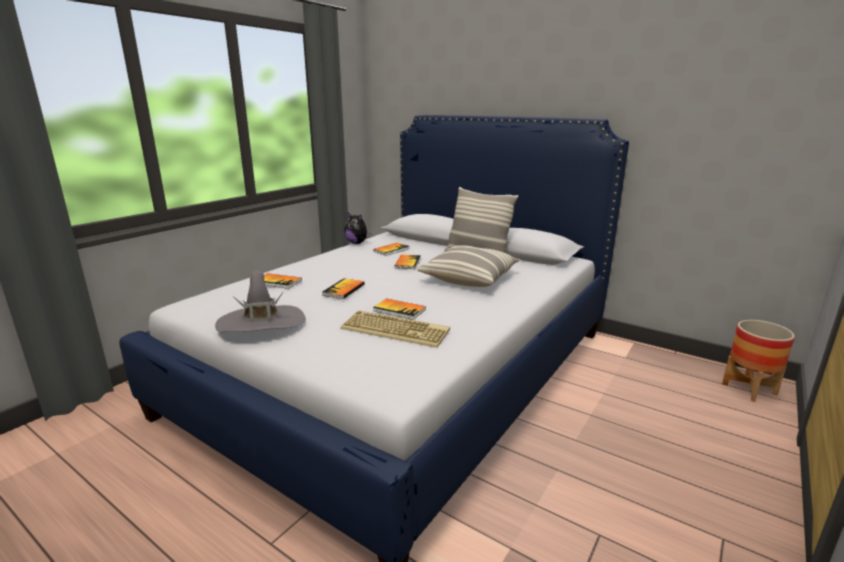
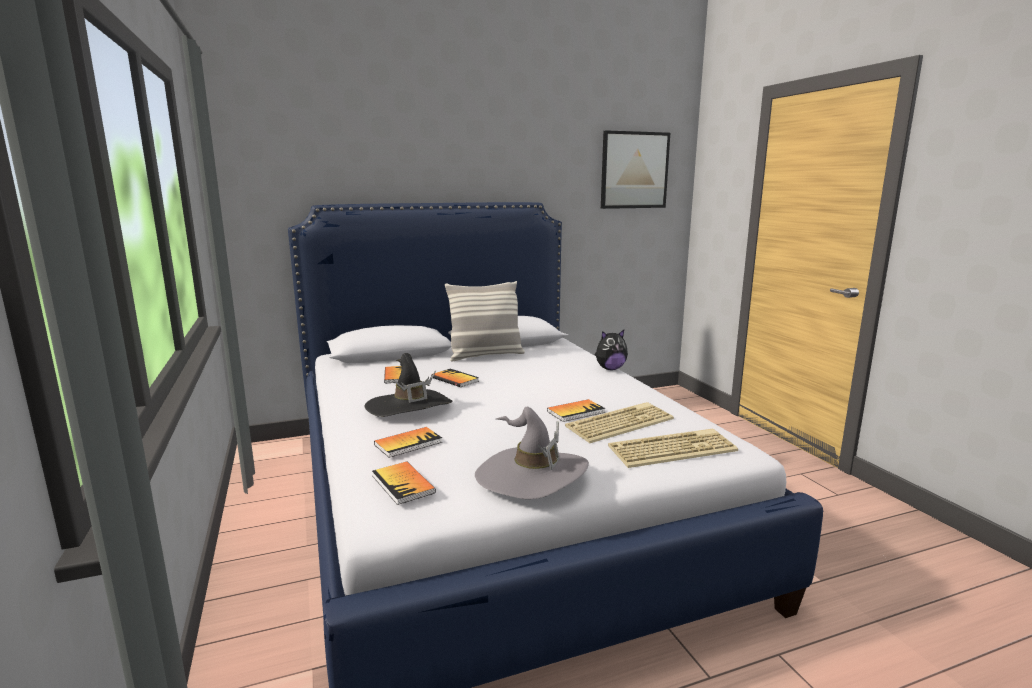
camera: 55 degrees left, 5 degrees down
book [322,278,365,299] -> book moved to [372,462,436,505]
plush toy [344,213,371,244] -> plush toy moved to [595,330,628,370]
pillow [417,245,520,287] -> none
planter [722,320,795,402] -> none
none -> black hat [364,353,452,417]
none -> picture [601,130,670,209]
none -> keyboard [608,429,738,468]

